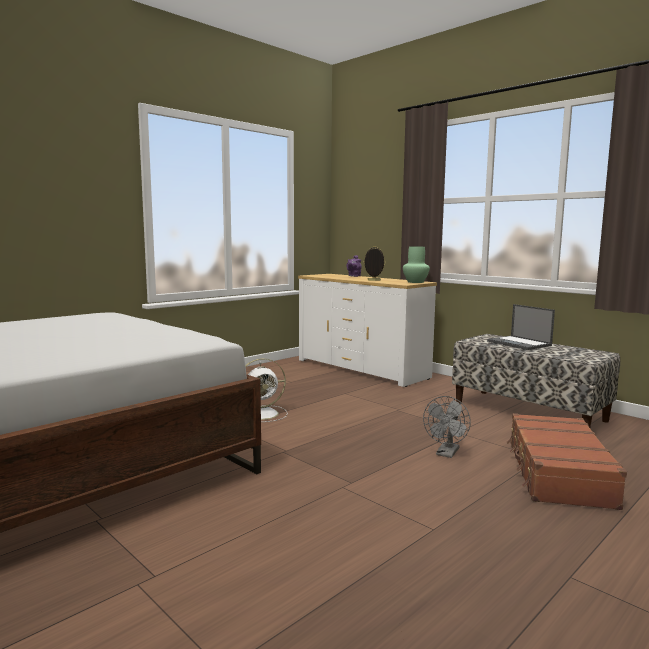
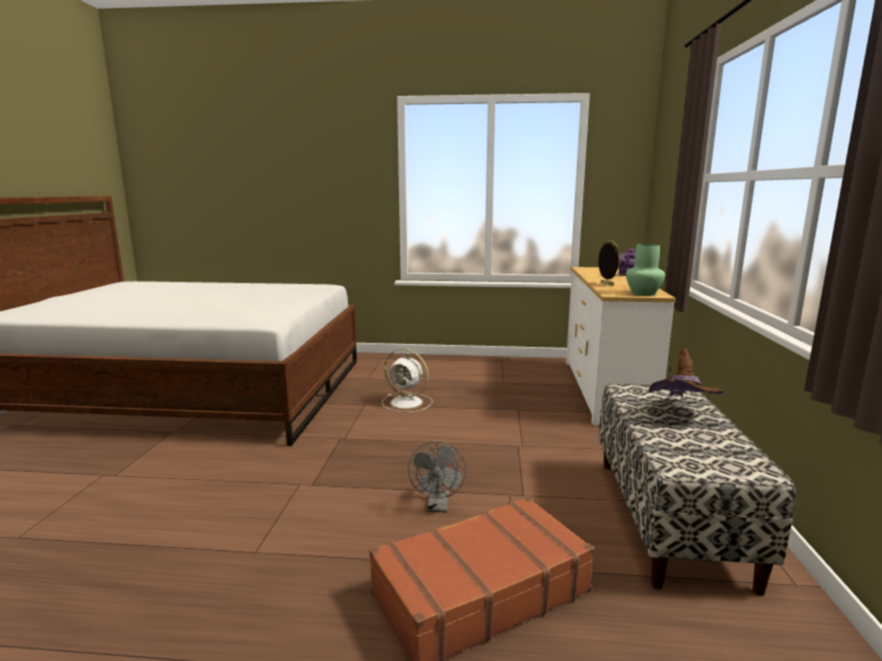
camera: 50 degrees right, 5 degrees up
grey fan [423,396,471,458] -> grey fan turned 75 degrees counterclockwise [408,441,467,512]
laptop [487,304,555,350] -> brown hat [648,348,725,397]

